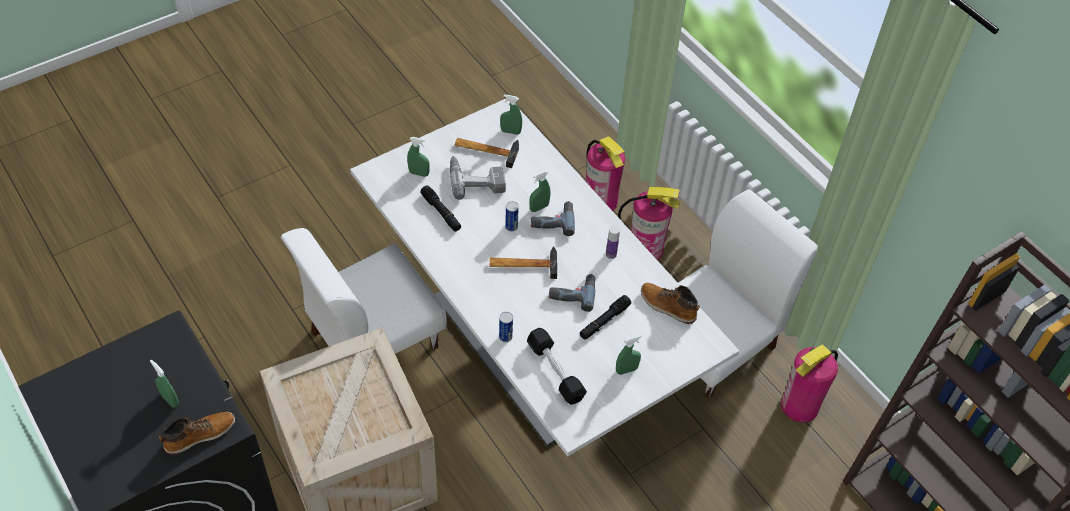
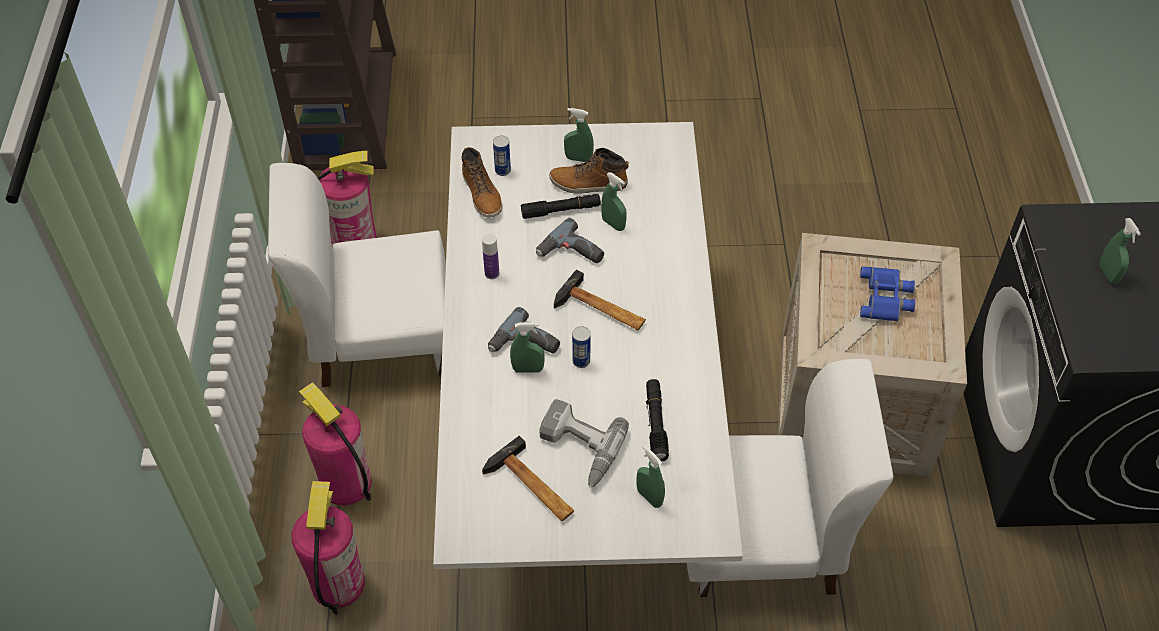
camera: 145 degrees left, 0 degrees up
boot [159,412,235,455] -> boot moved to [549,148,629,194]
can [499,312,513,342] -> can moved to [493,136,511,176]
green spray bottle [500,95,522,135] -> green spray bottle moved to [601,172,627,231]
black dumbbell [527,328,587,405] -> none
none -> blue binoculars [860,266,915,321]

